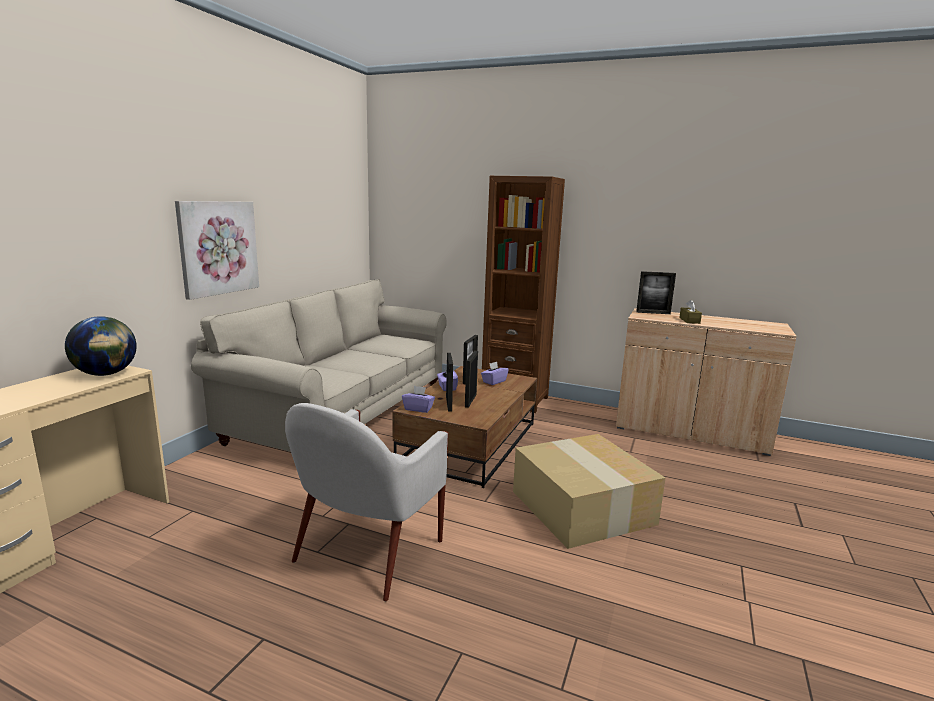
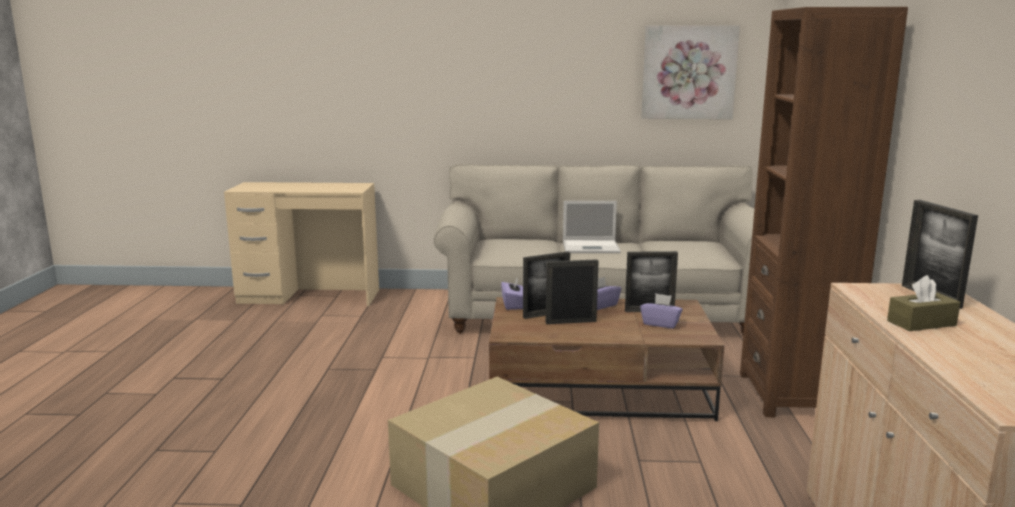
camera: 70 degrees right, 0 degrees up
globe [65,316,137,376] -> none
picture [175,201,259,300] -> picture moved to [641,25,740,119]
white armchair [285,403,449,602] -> none
none -> laptop [563,201,621,253]

